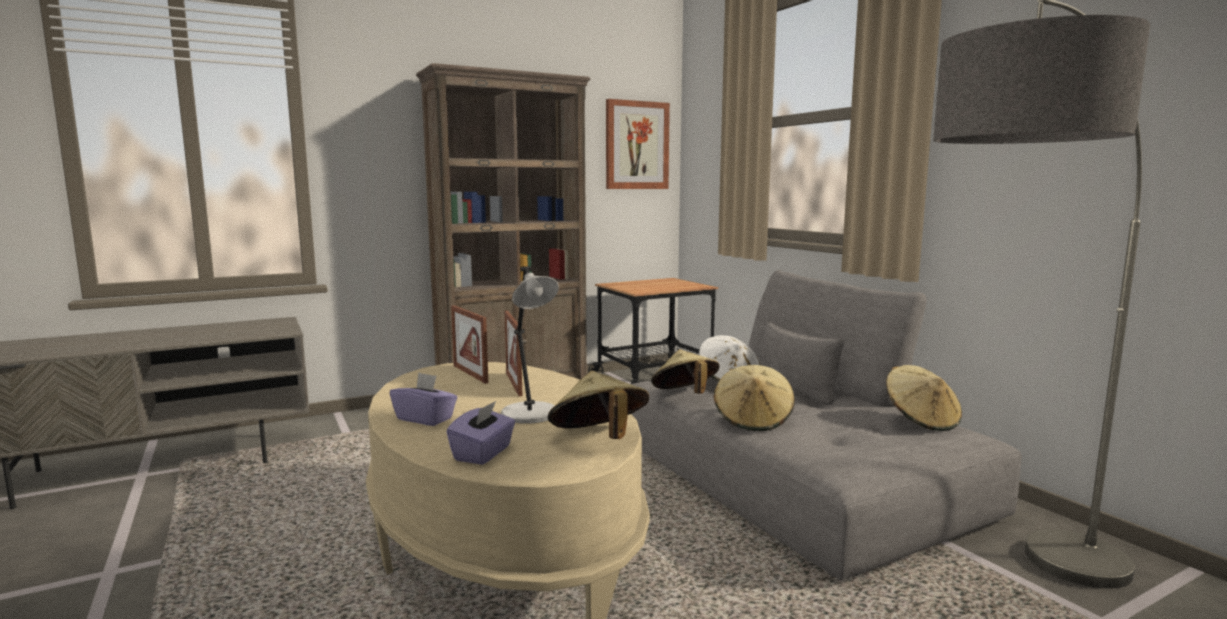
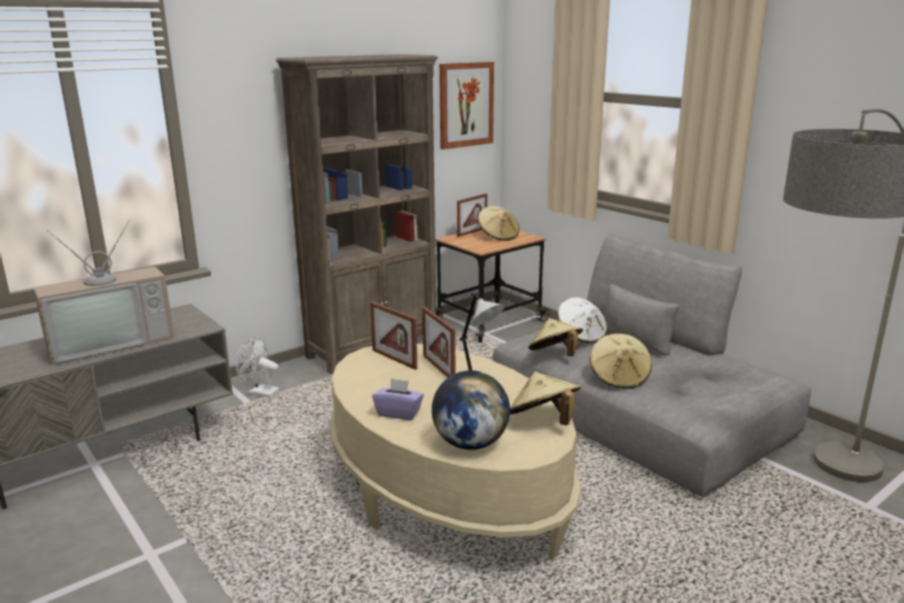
camera: 10 degrees left, 10 degrees up
purple tissue box [447,401,515,465] -> globe [432,370,510,450]
beige hat [886,365,962,431] -> beige hat moved to [478,206,519,241]
none -> television [33,219,175,365]
none -> white fan [235,337,279,397]
none -> picture frame [457,194,487,237]

